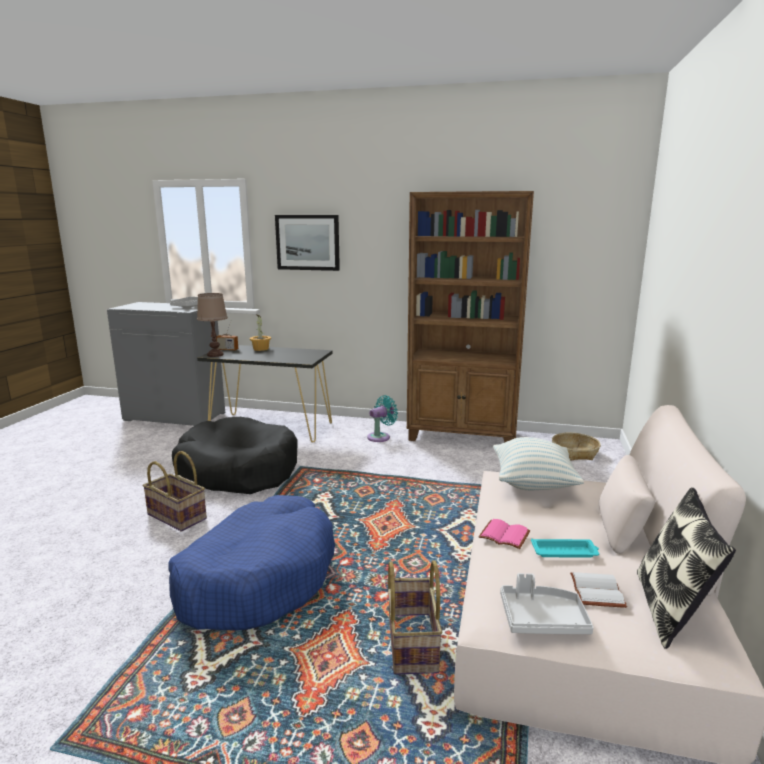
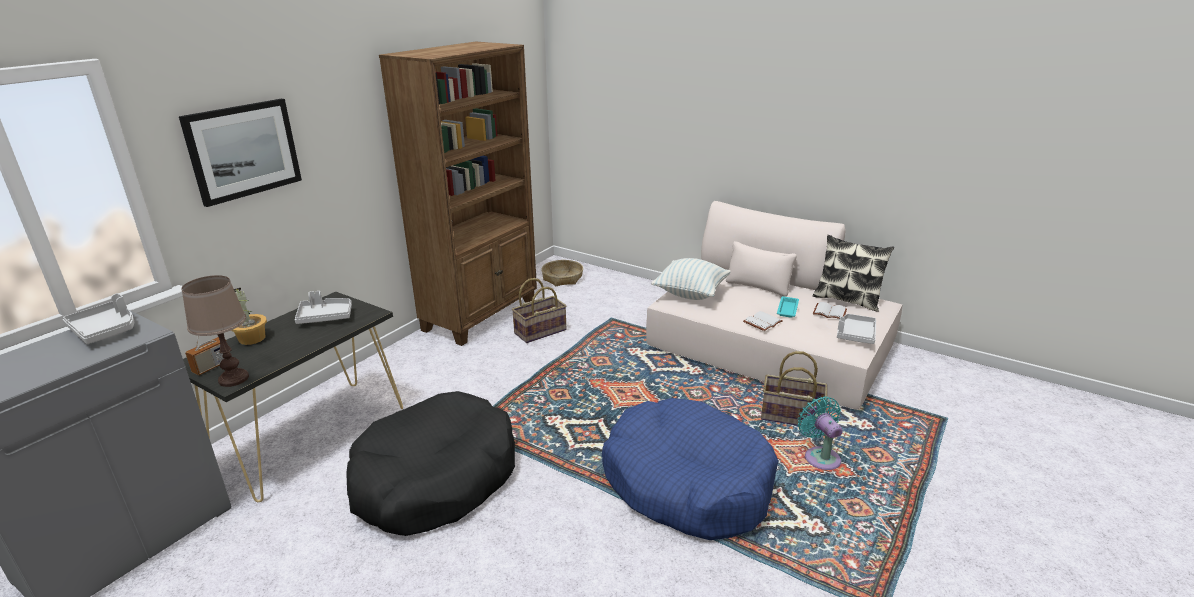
camera: 70 degrees left, 10 degrees up
basket [143,451,207,532] -> basket moved to [512,278,566,343]
turquoise fan [367,395,398,442] -> turquoise fan moved to [798,396,843,470]
pink book [478,519,530,549] -> white book [743,311,783,331]
none -> grey tray [295,291,352,324]

